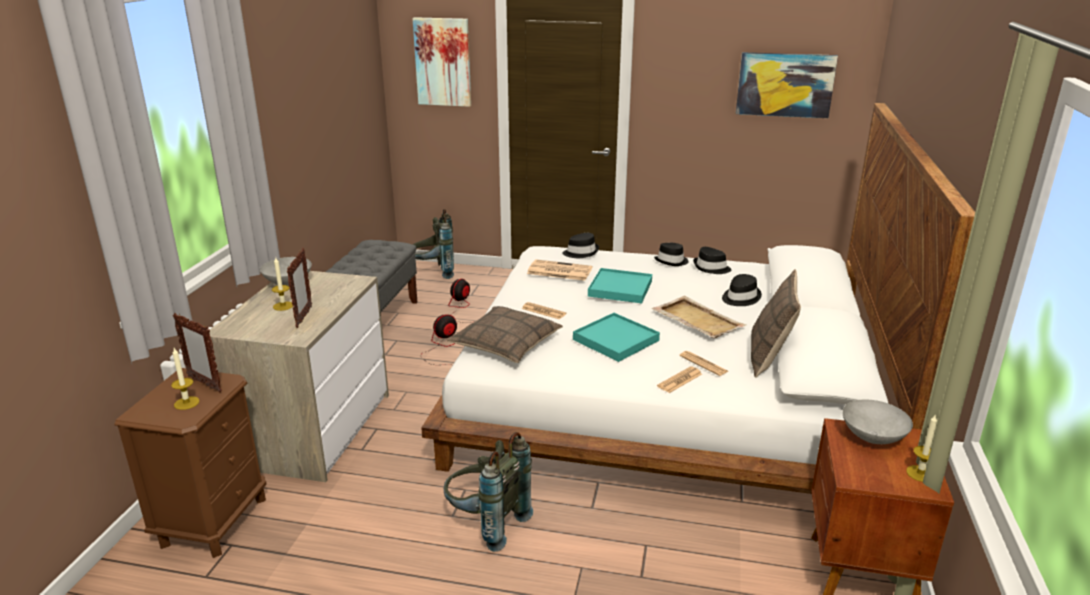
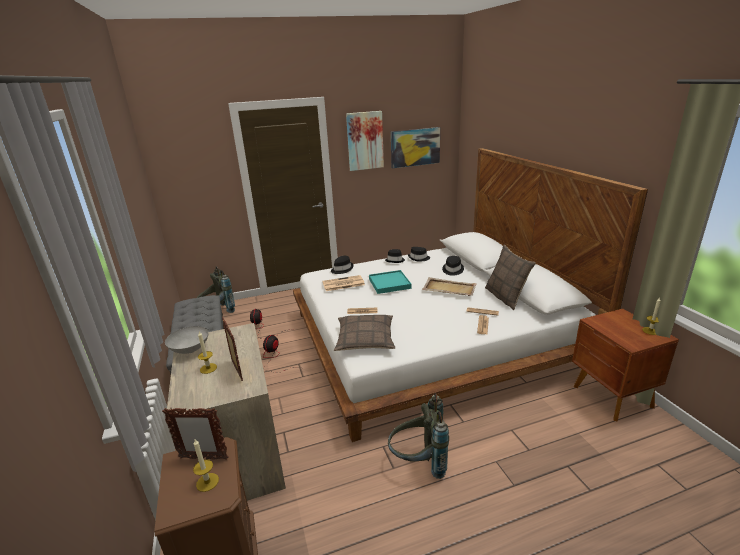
camera: 30 degrees left, 0 degrees up
picture [412,17,471,107] -> picture moved to [346,111,384,171]
turquoise tray [573,313,660,362] -> none
grey bowl [842,400,913,444] -> none

